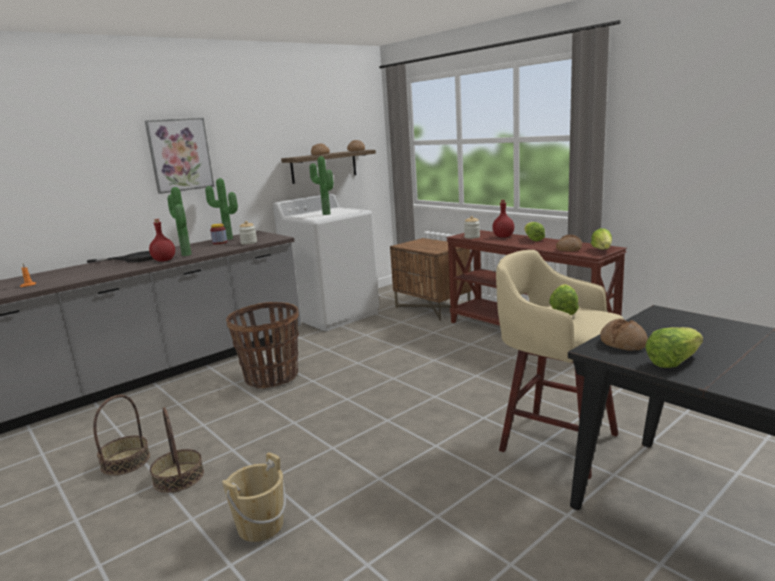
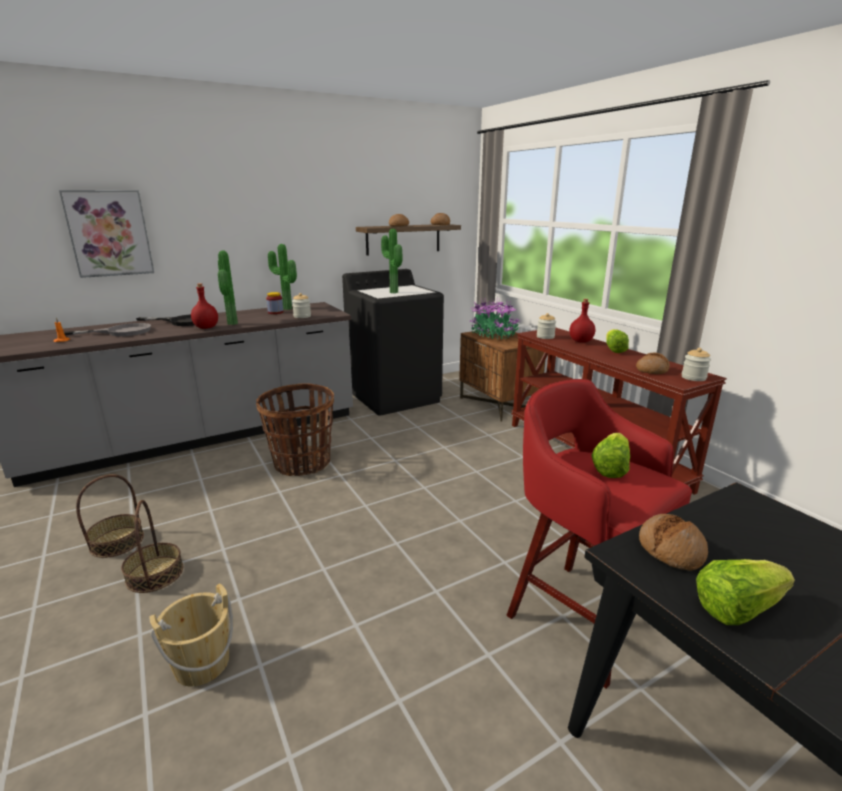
camera: 10 degrees right, 5 degrees up
picture [145,118,214,194] -> picture moved to [59,190,154,278]
white washing machine [273,193,379,331] -> black washing machine [342,269,444,416]
beige stool [496,250,624,479] -> red stool [507,379,692,689]
lettuce [591,228,612,249] -> jar [682,348,711,381]
none -> grey frying pan [64,323,151,336]
none -> potted plant [469,298,519,339]

